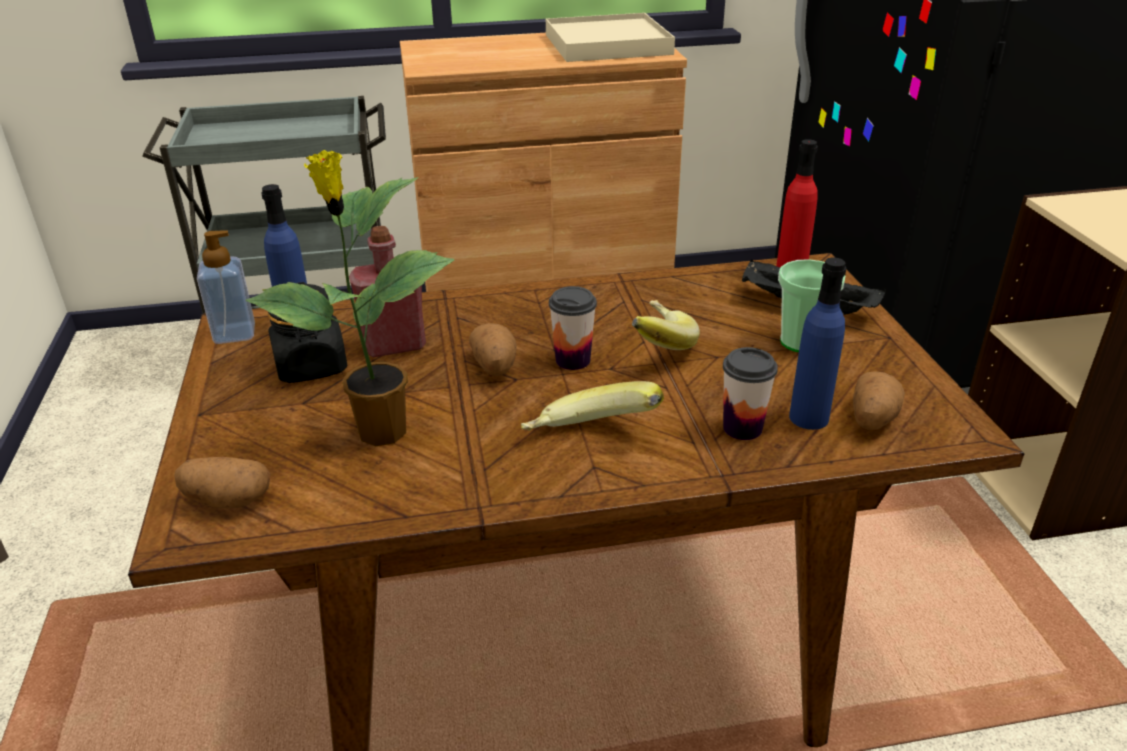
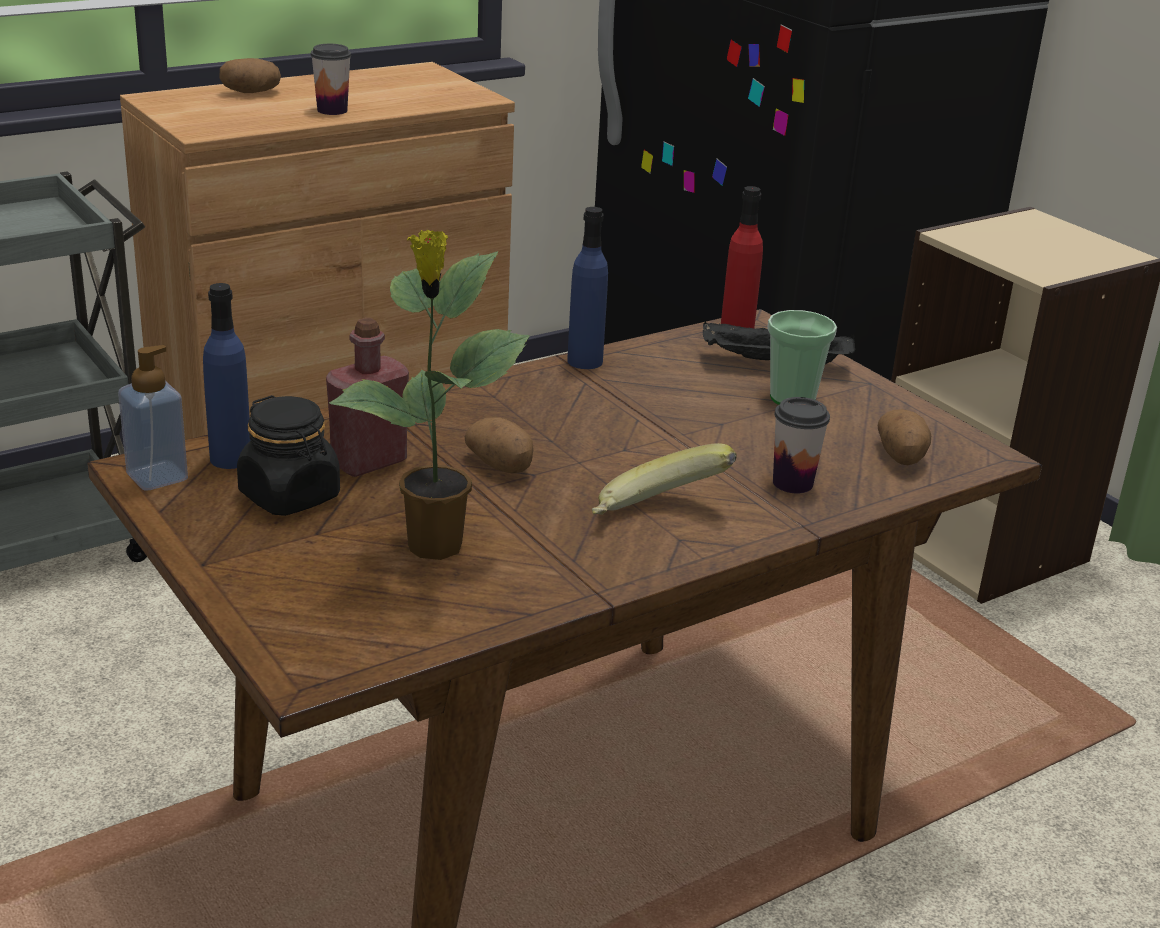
camera: 25 degrees left, 5 degrees down
potato [175,457,270,509] -> potato moved to [219,58,281,93]
beige tray [546,13,675,62] -> none
cup [549,286,597,370] -> cup moved to [311,44,351,115]
banana [632,300,700,350] -> none
blue bottle [789,258,846,430] -> blue bottle moved to [567,207,608,369]

